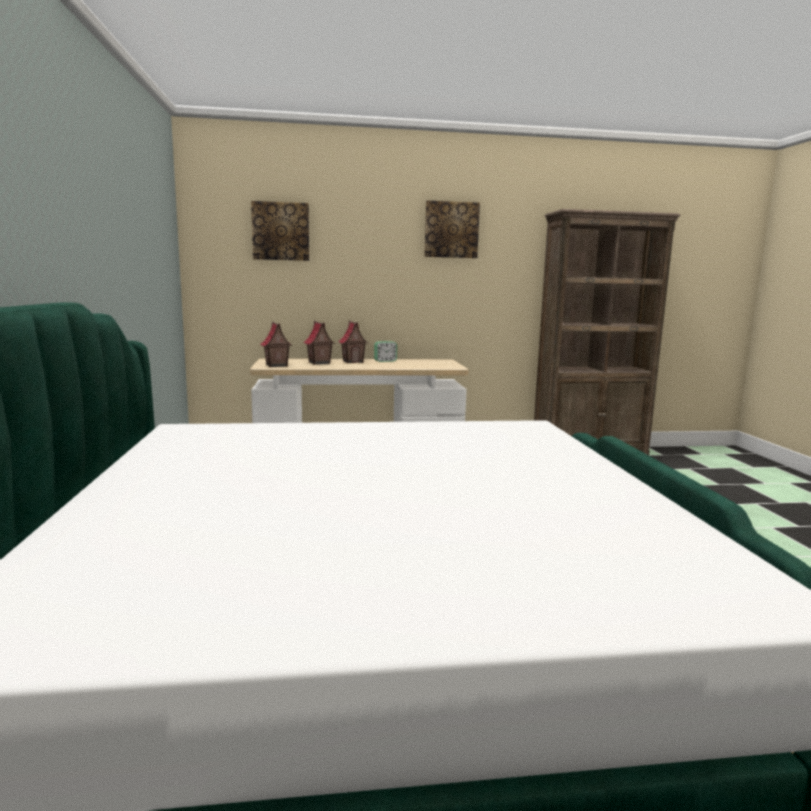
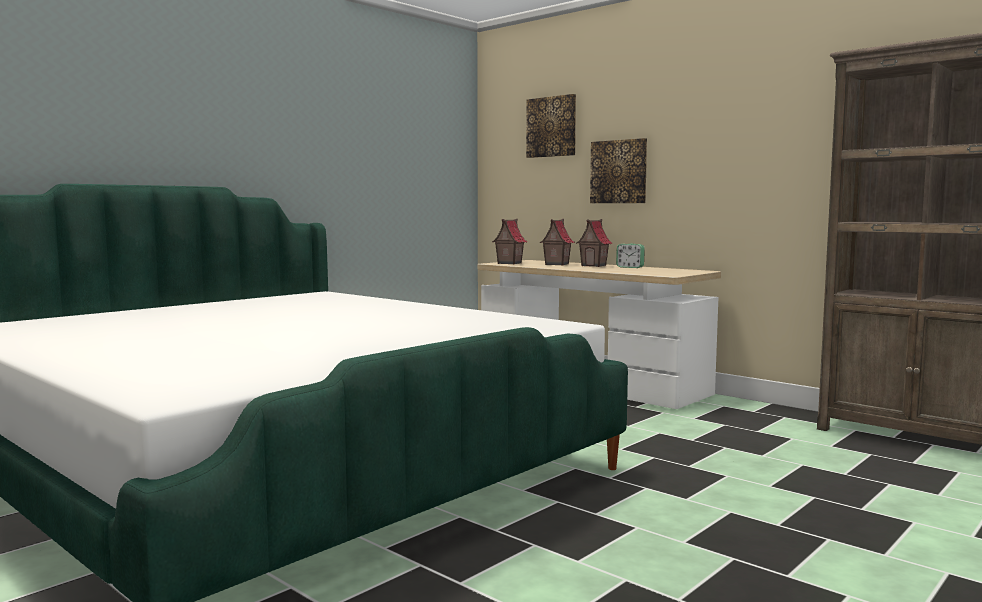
camera: 50 degrees right, 5 degrees down
picture [424,200,480,258] -> picture moved to [590,138,647,203]

